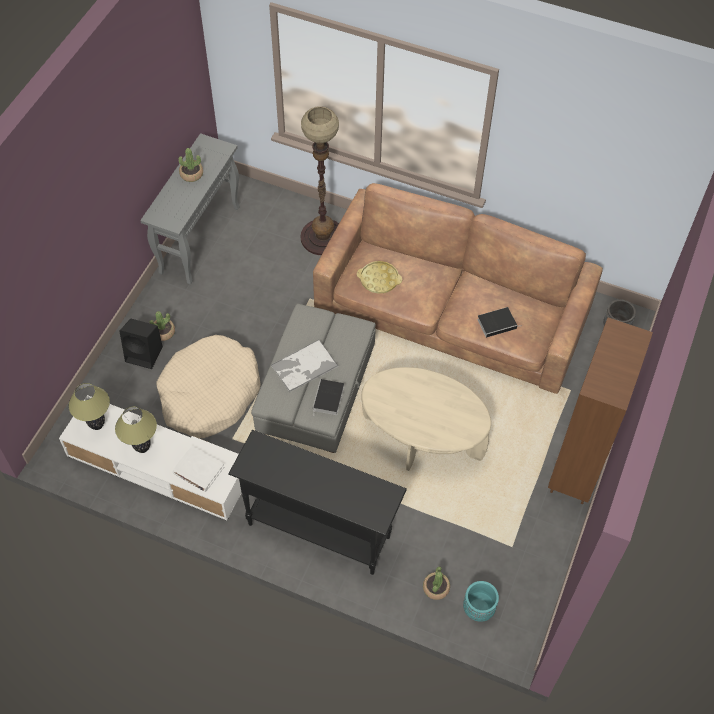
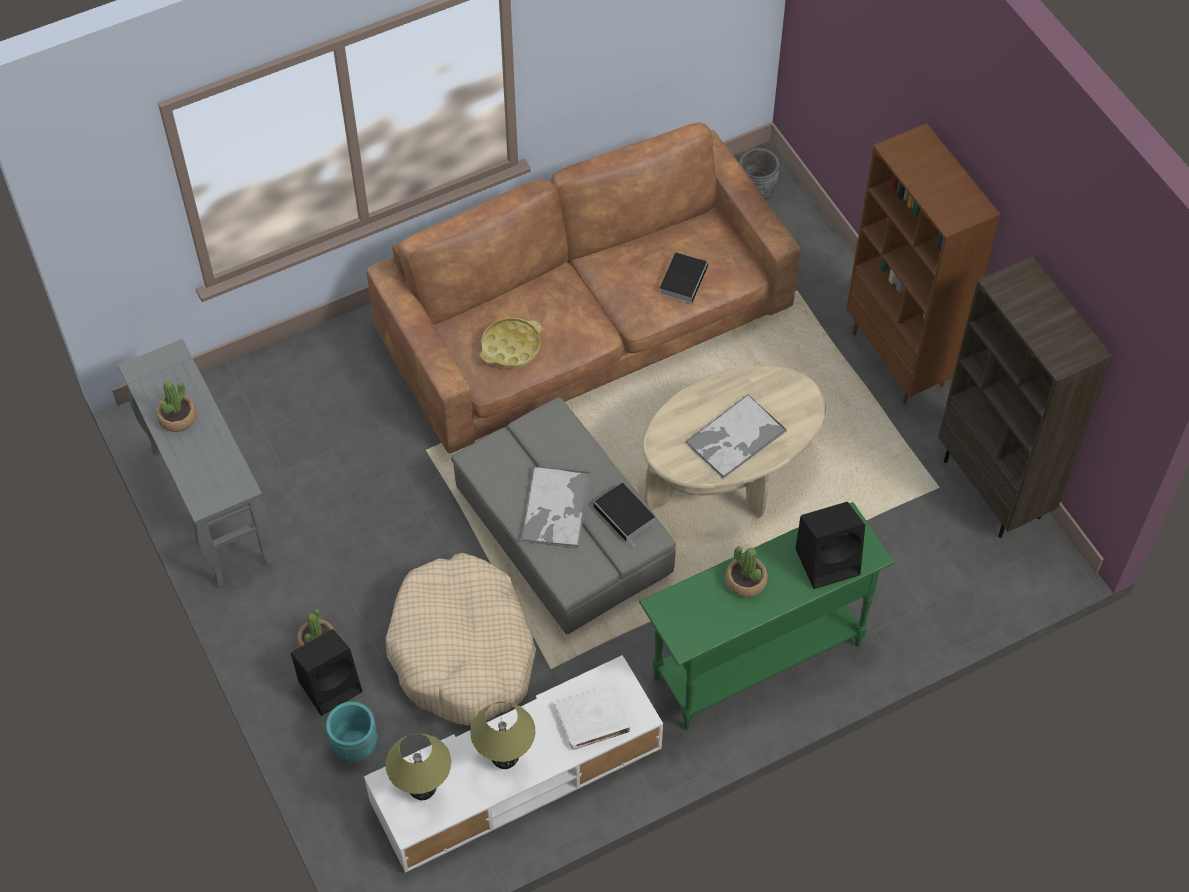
camera: 50 degrees left, 0 degrees up
black console table [228,430,407,575] -> green console table [639,502,895,730]
floor lamp [301,106,339,255] -> none
potted plant [423,566,450,600] -> potted plant moved to [725,546,768,597]
turquoise planter [463,581,499,622] -> turquoise planter moved to [326,702,378,761]
none -> tray [685,394,787,479]
none -> black speaker [795,502,865,589]
none -> brown bookcase [938,256,1113,538]

